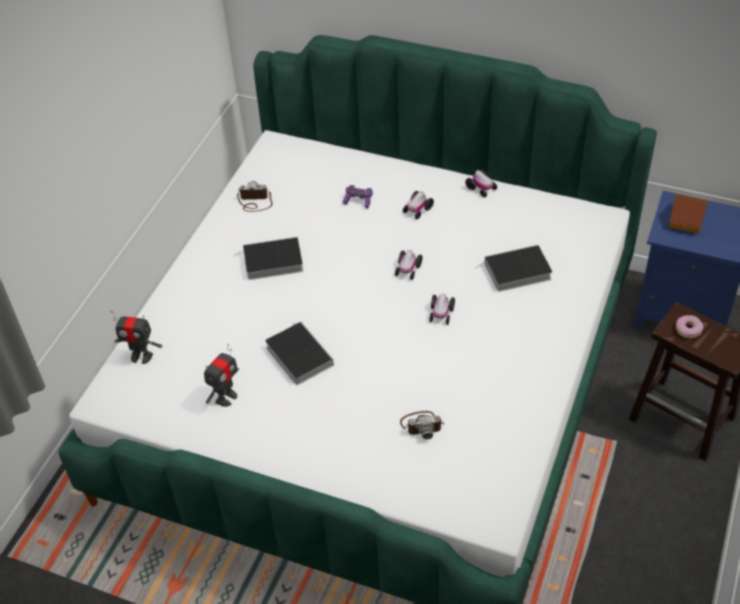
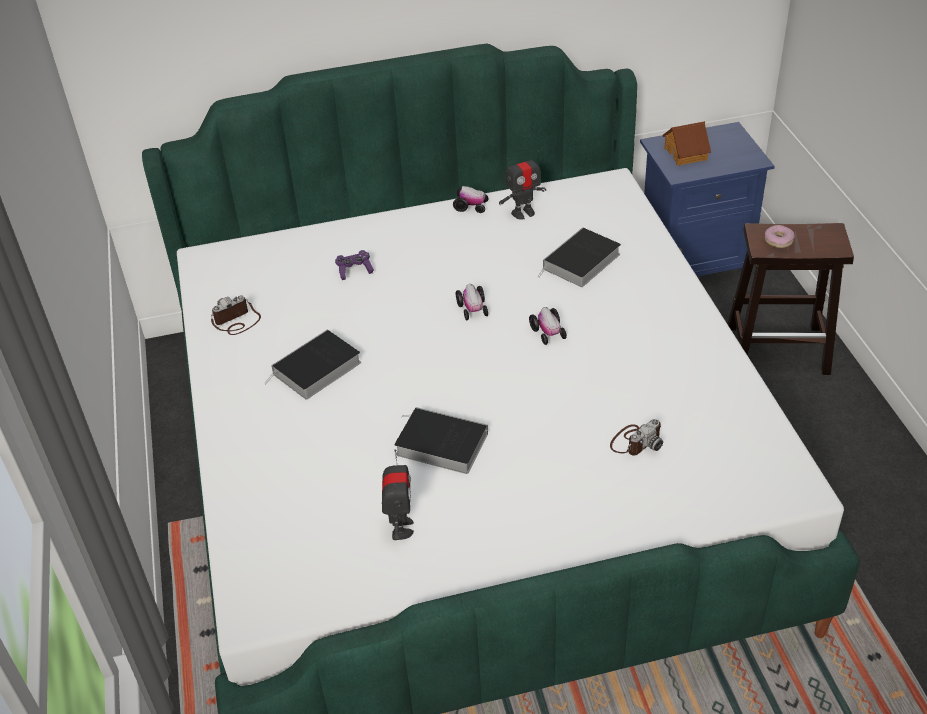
camera: 35 degrees left, 5 degrees down
toy robot [111,311,162,364] -> toy robot moved to [499,150,546,219]
toy car [403,191,434,219] -> none

